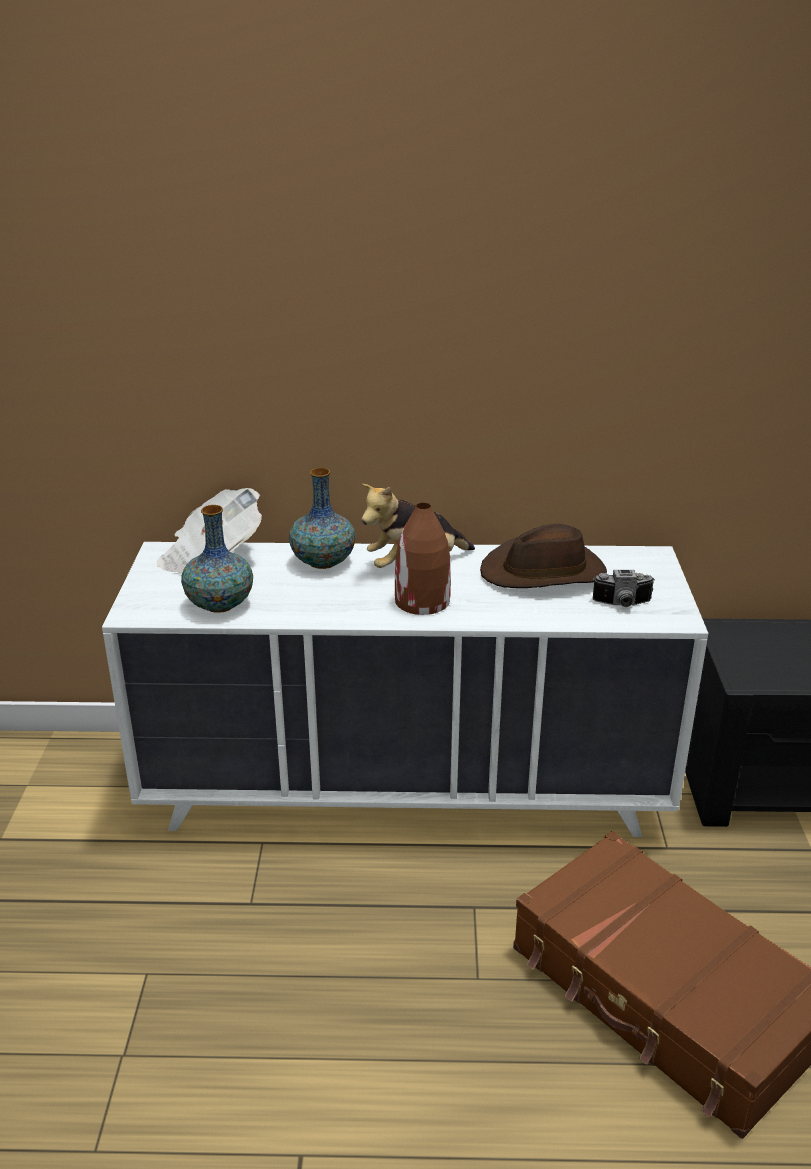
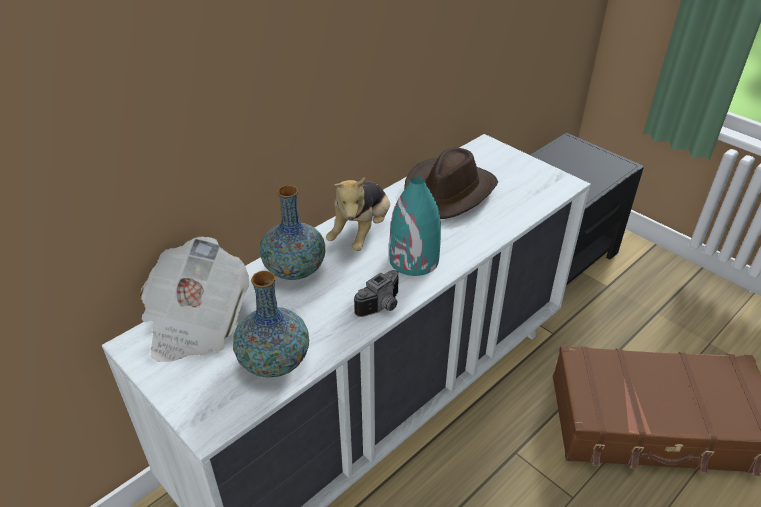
camera: 45 degrees left, 10 degrees up
brown vase [395,503,451,615] -> turquoise vase [389,177,441,276]
camera [592,570,655,607] -> camera moved to [354,270,399,317]

